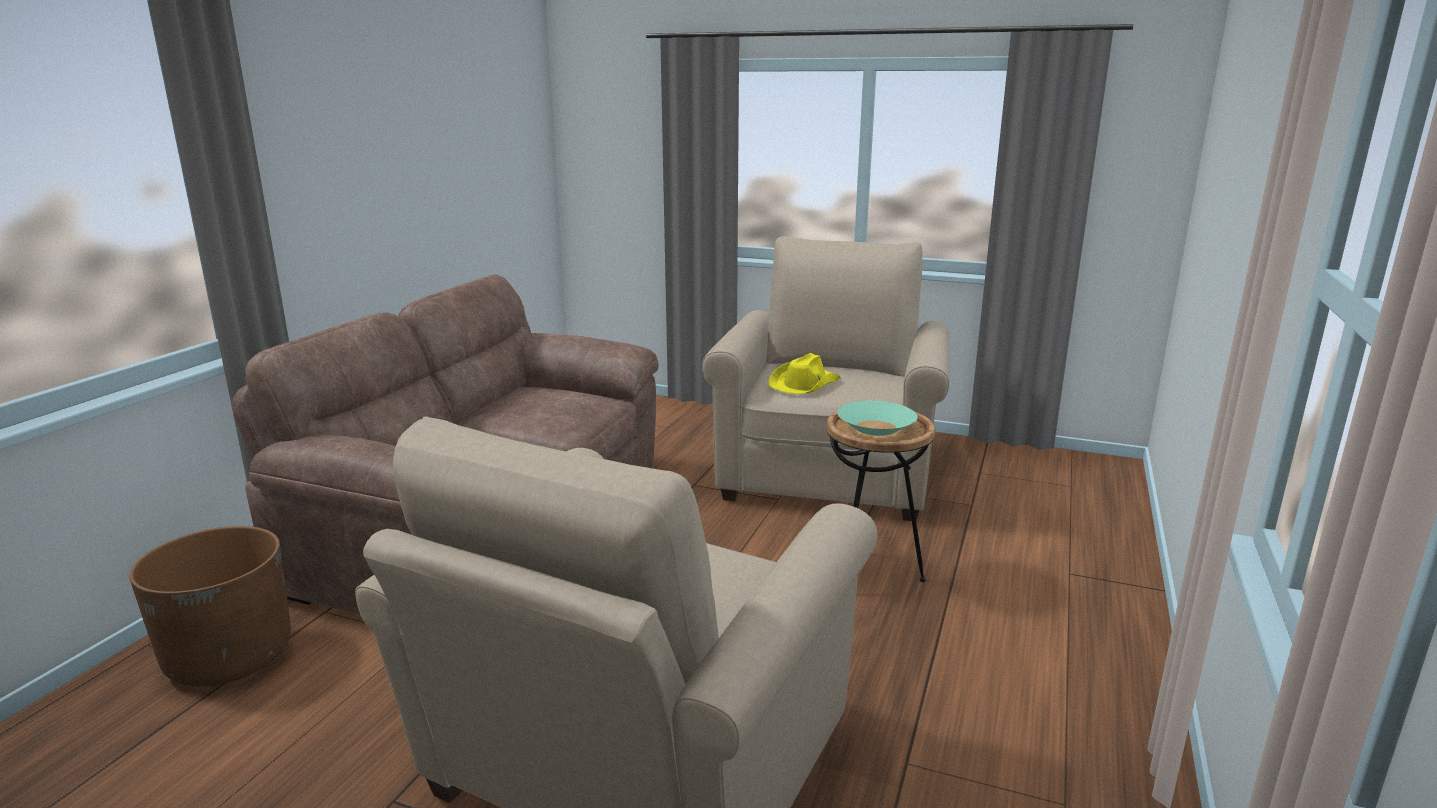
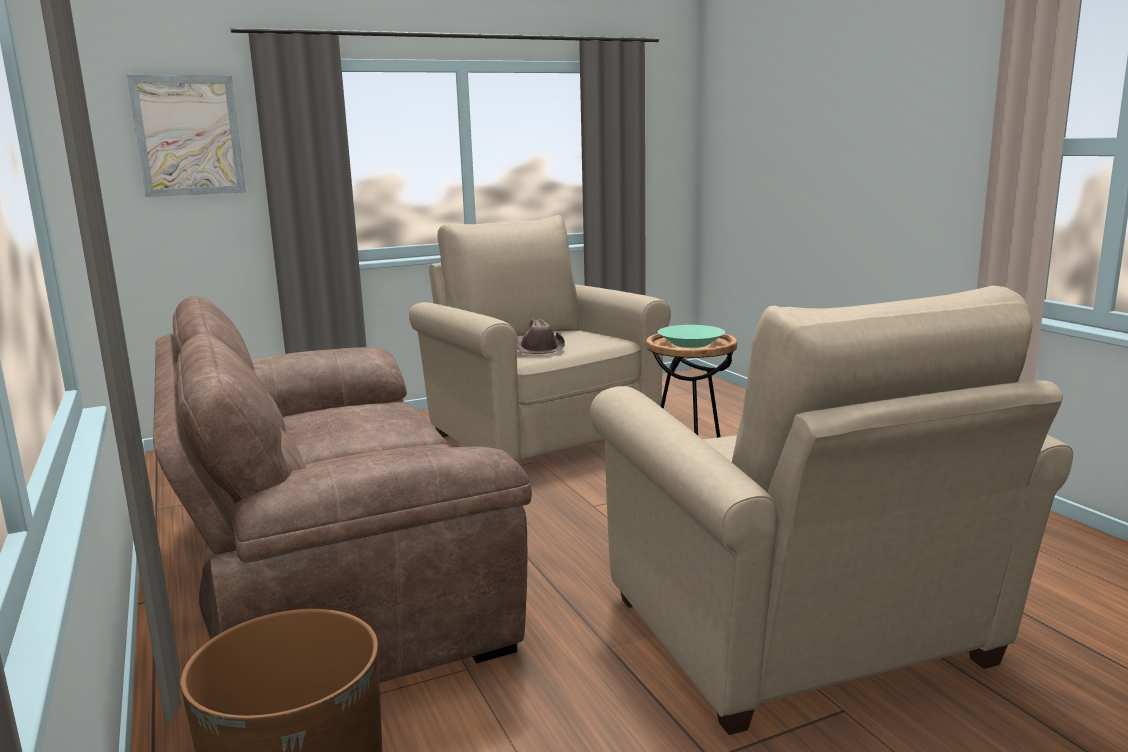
camera: 45 degrees left, 5 degrees down
yellow hat [768,353,841,394] -> brown hat [517,319,565,354]
none -> picture [127,75,246,197]

